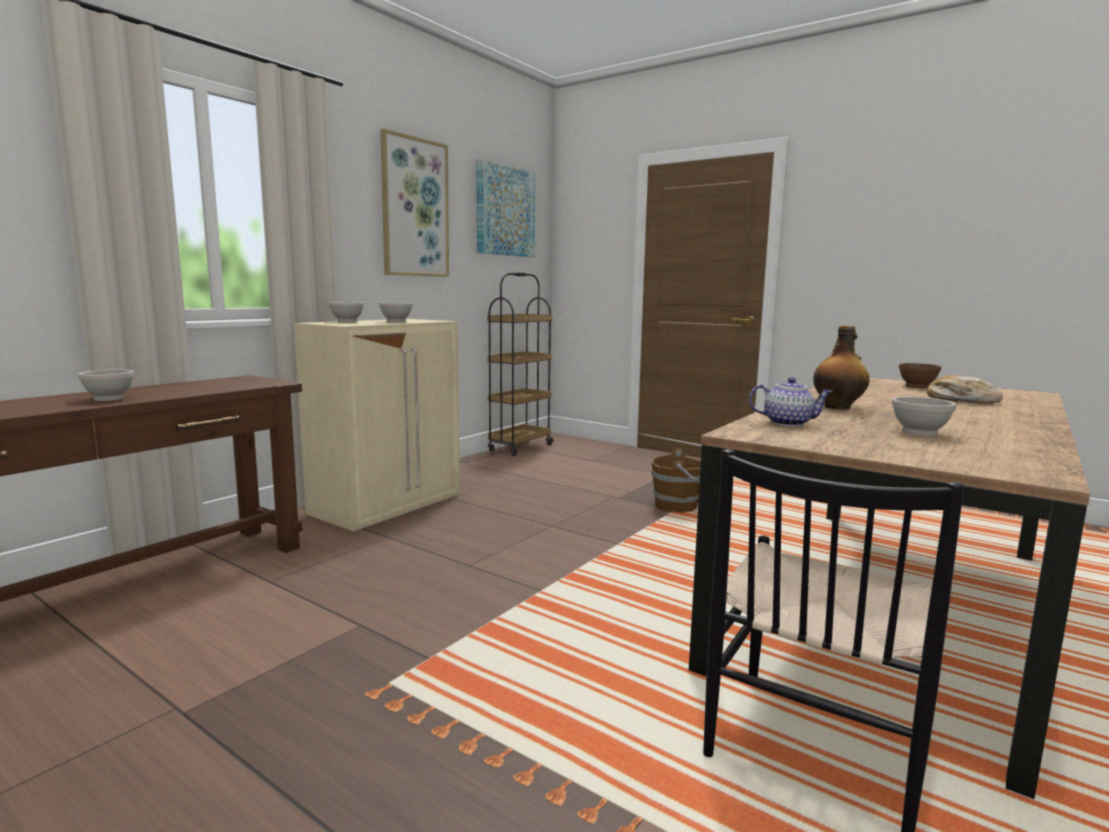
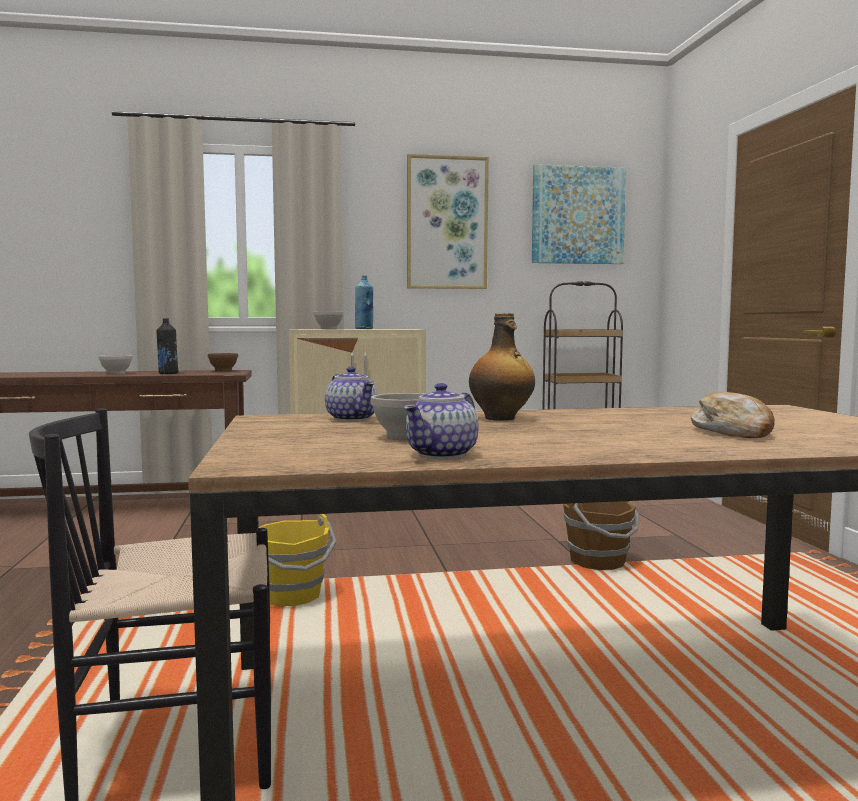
camera: 45 degrees right, 5 degrees down
white bowl [379,302,412,323] -> blue bottle [355,276,373,329]
brown bowl [899,363,941,388] -> brown bowl moved to [208,353,238,372]
none -> black bottle [156,318,179,374]
none -> yellow bucket [259,514,337,606]
none -> teapot [404,383,479,459]

